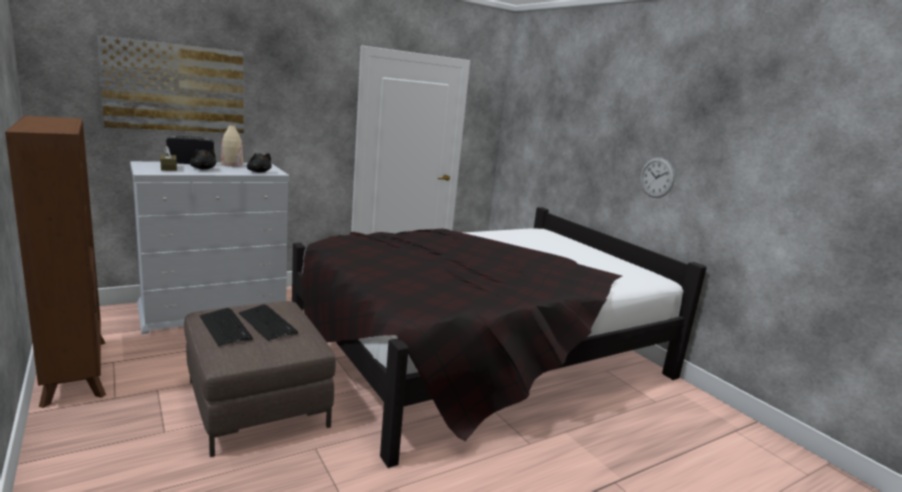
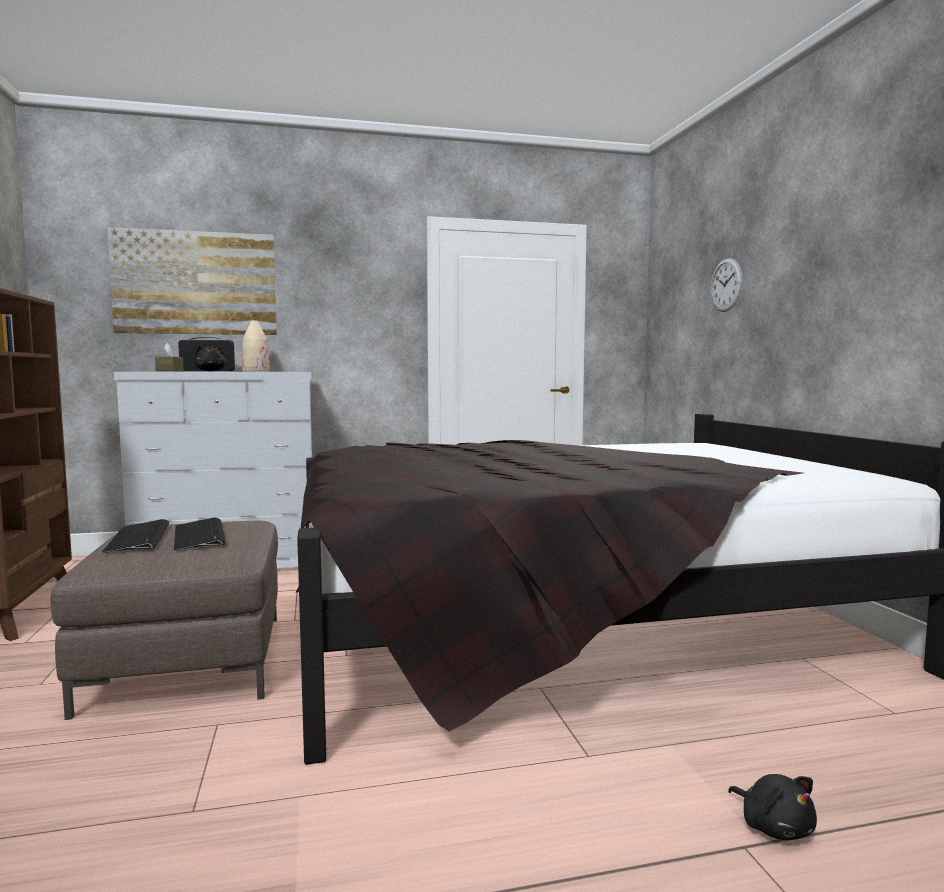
camera: 20 degrees right, 10 degrees down
black plush toy [247,153,272,173] -> black plush toy moved to [728,774,817,840]
wall clock [640,158,675,198] -> wall clock moved to [710,258,743,312]

